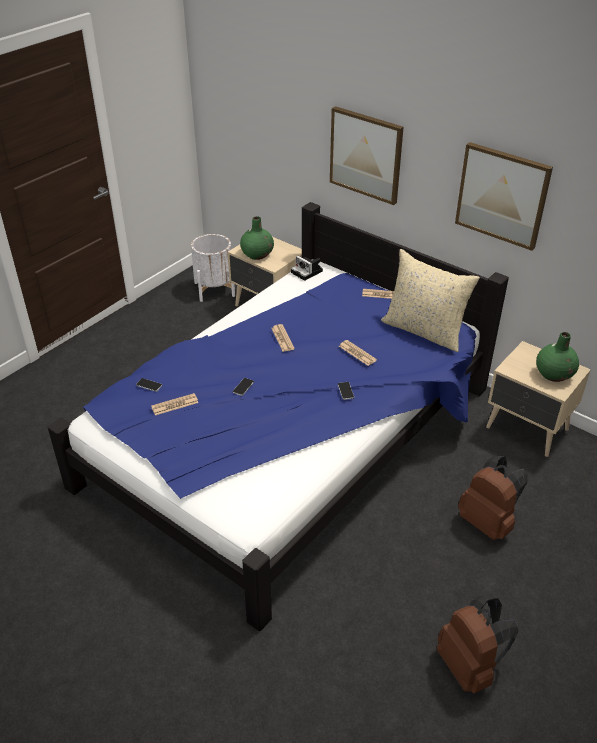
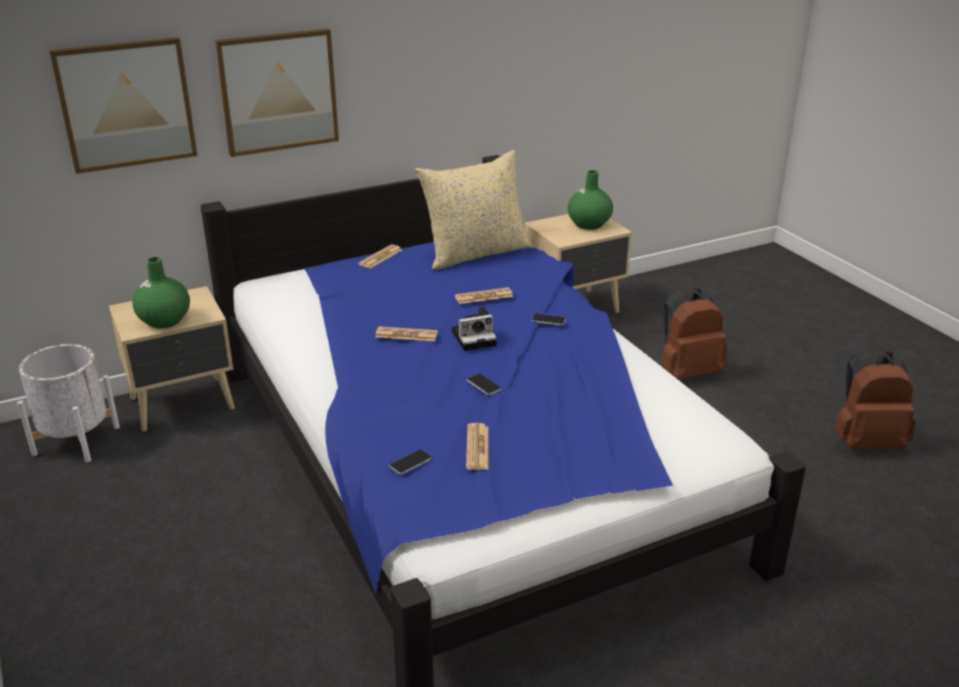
camera: 65 degrees left, 10 degrees down
camera [291,256,323,281] -> camera moved to [452,307,497,351]
picture [455,142,553,251] -> picture moved to [49,37,197,174]

